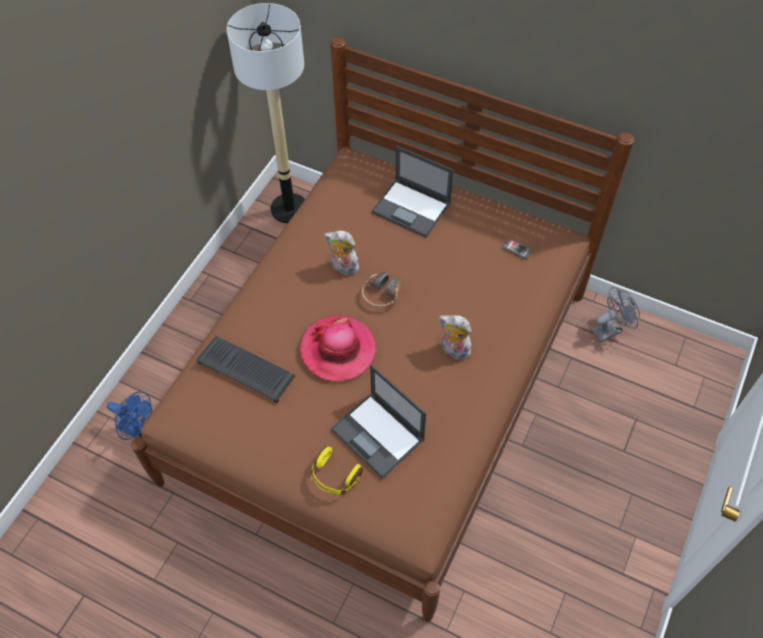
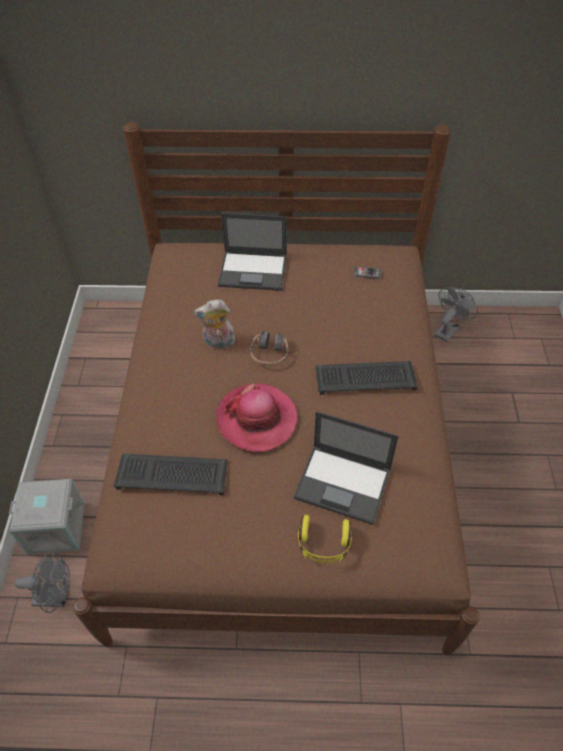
camera: 25 degrees left, 5 degrees down
blue fan [107,391,152,440] -> grey fan [14,551,70,613]
floor lamp [227,3,305,223] -> none
plush toy [439,315,471,361] -> keyboard [315,361,418,395]
none -> grey storage box [9,479,85,554]

